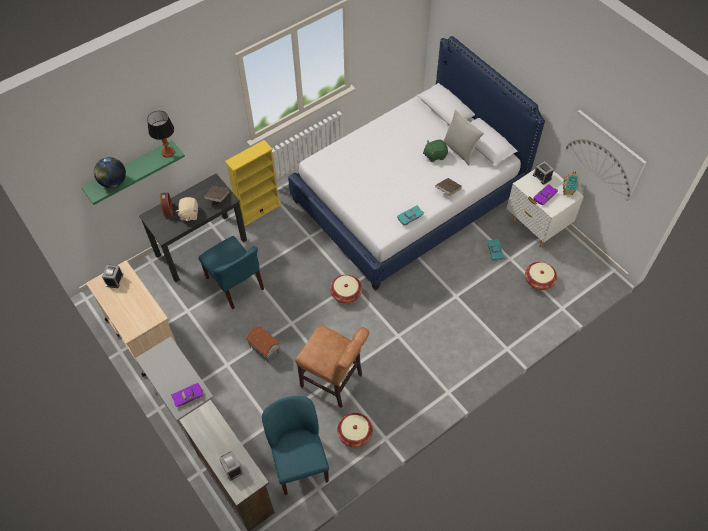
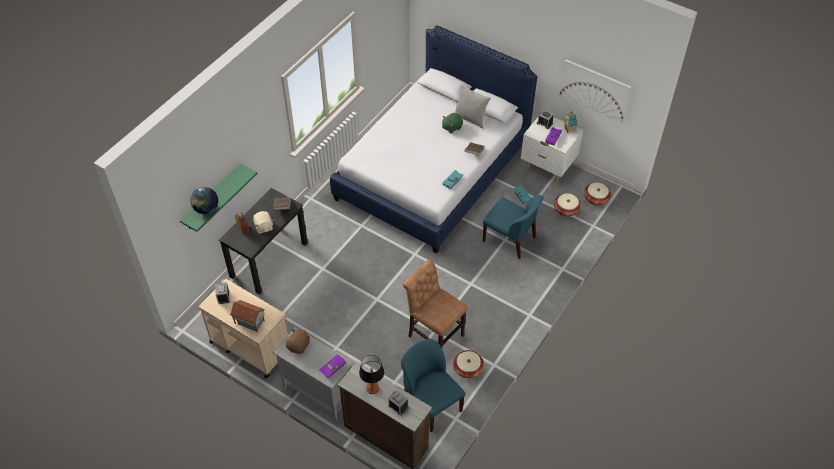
camera: 20 degrees left, 5 degrees down
table lamp [147,111,175,158] -> table lamp moved to [359,355,384,394]
blue chair [198,236,264,309] -> blue chair moved to [483,195,544,259]
yellow bookcase [225,140,281,226] -> none
toy house [245,326,281,363] -> toy house moved to [230,300,265,332]
brown chair [295,324,369,408] -> brown chair turned 150 degrees counterclockwise [403,260,467,348]
basket [330,275,362,303] -> basket moved to [584,182,611,206]
none -> brown plush toy [286,329,310,354]

